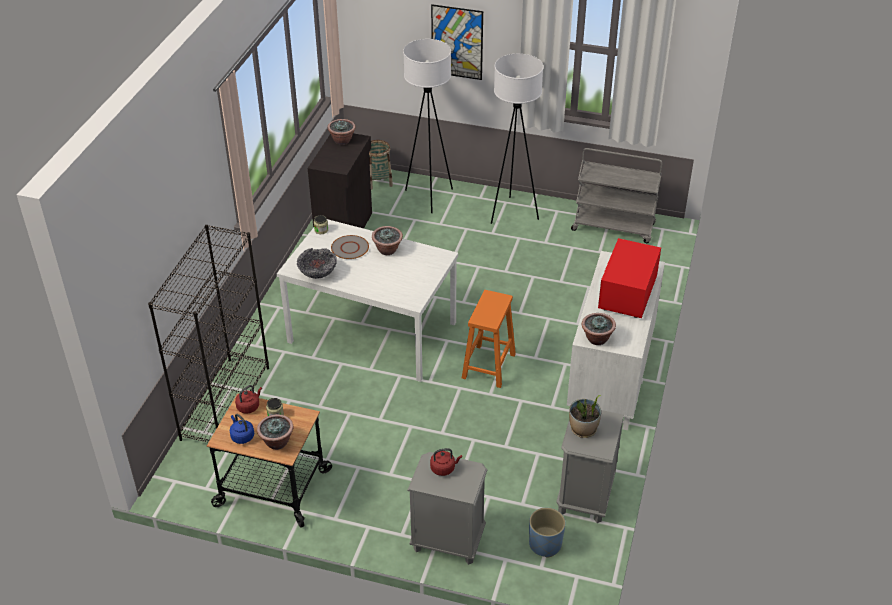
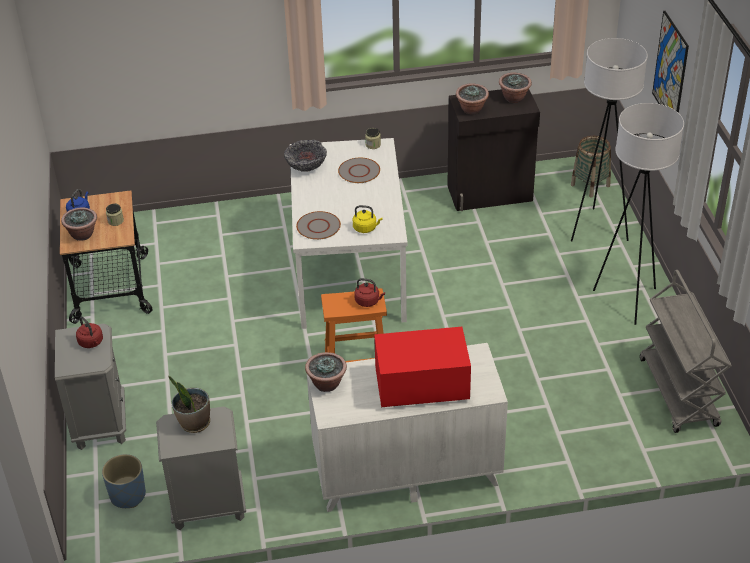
camera: 65 degrees right, 0 degrees up
black bookcase [148,225,269,442] -> none
red kettle [235,385,262,414] -> red kettle moved to [354,278,385,307]
potted plant [372,226,403,255] -> potted plant moved to [456,83,489,115]
none -> grey plate [296,211,341,240]
none -> yellow kettle [353,205,383,233]

